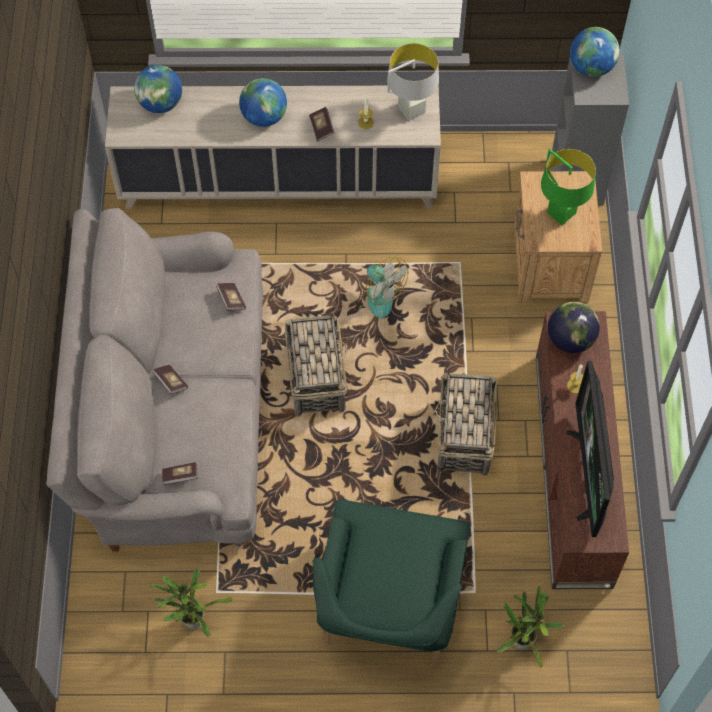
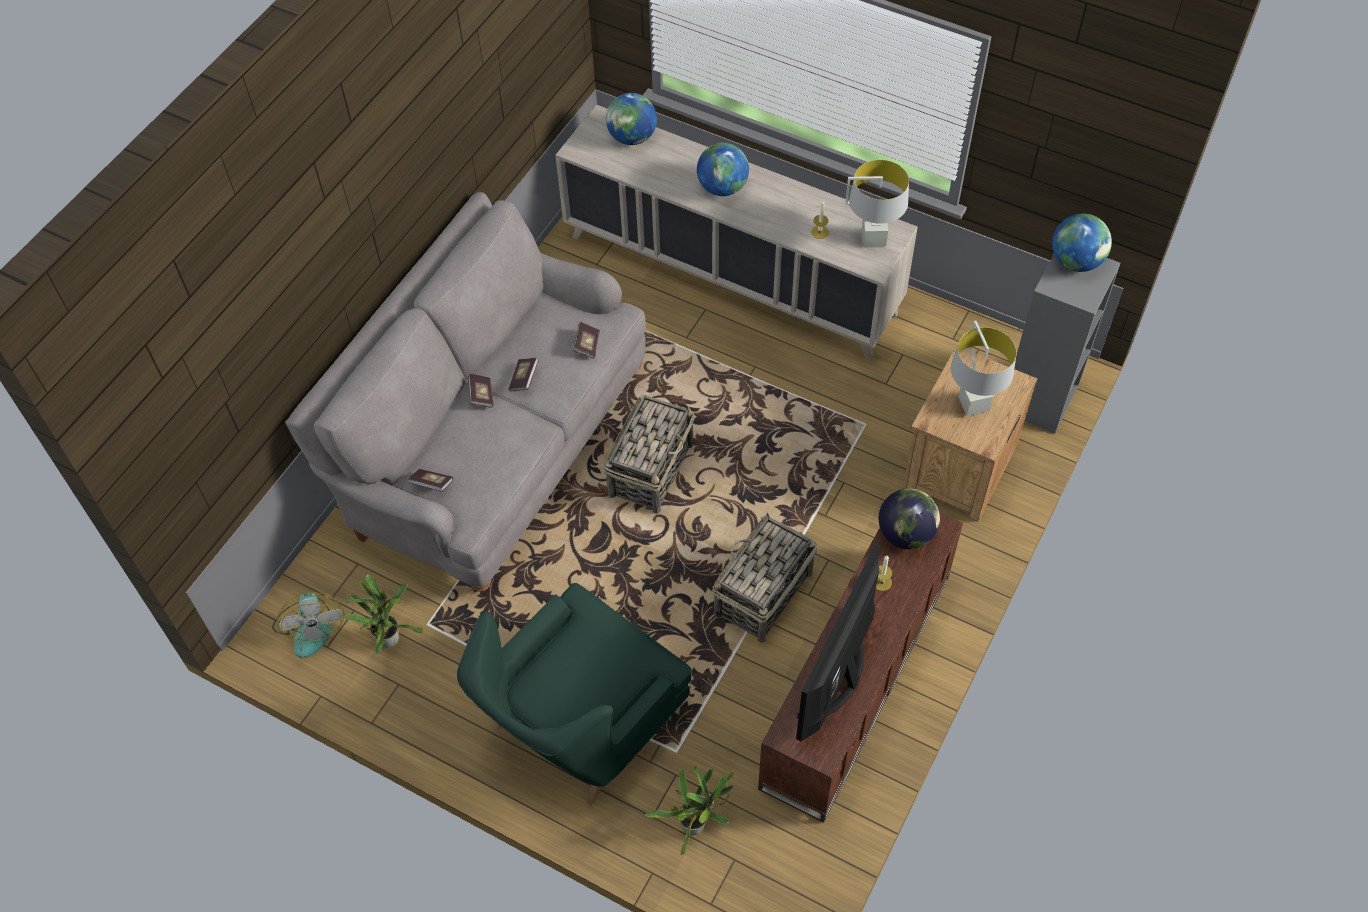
camera: 30 degrees right, 5 degrees down
book [309,107,335,141] -> book moved to [509,358,539,391]
fan [359,257,408,319] -> fan moved to [272,592,345,658]
green table lamp [541,149,596,225] -> grey table lamp [951,321,1017,416]

